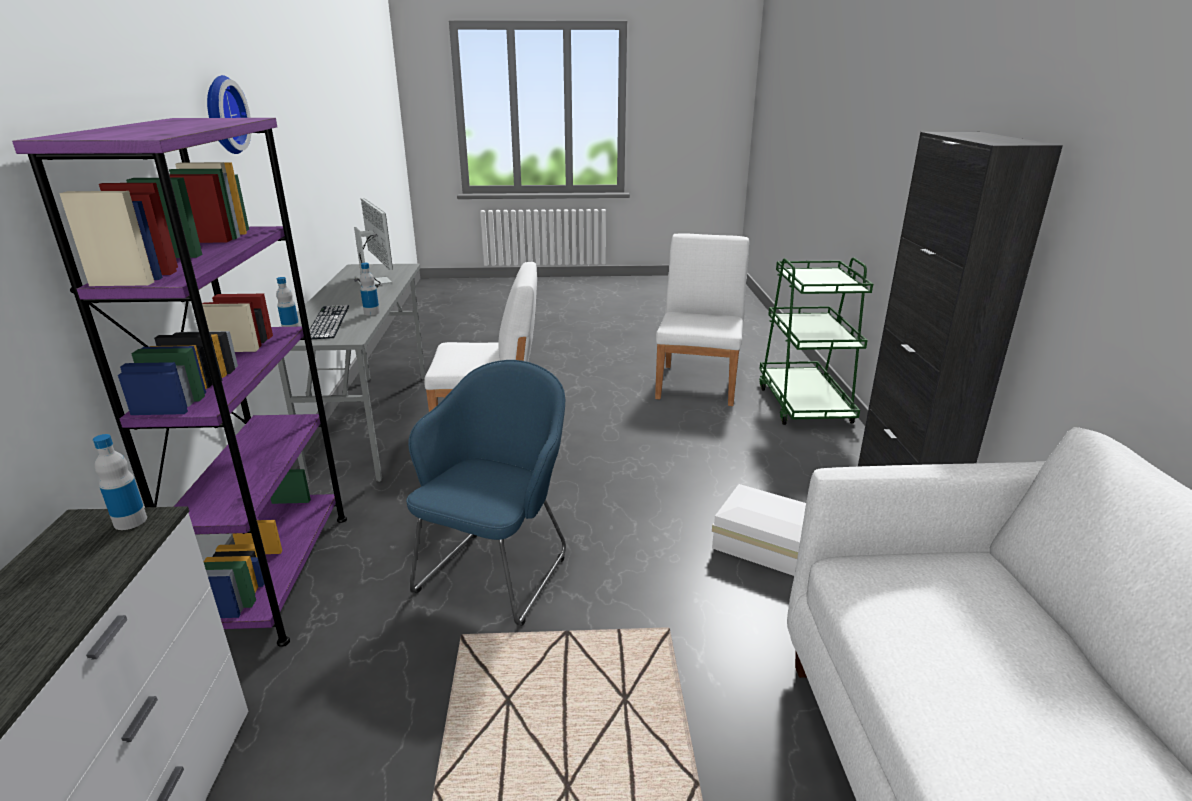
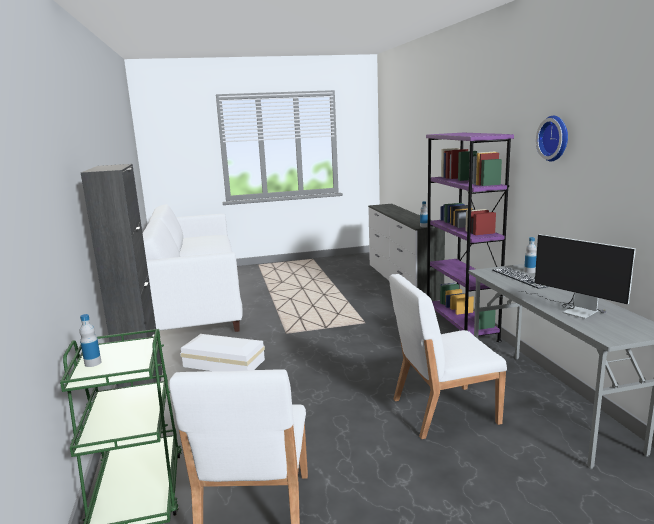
camera: 170 degrees right, 10 degrees down
bottle [360,263,380,315] -> bottle moved to [79,314,101,367]
blue armchair [406,360,566,626] -> none

